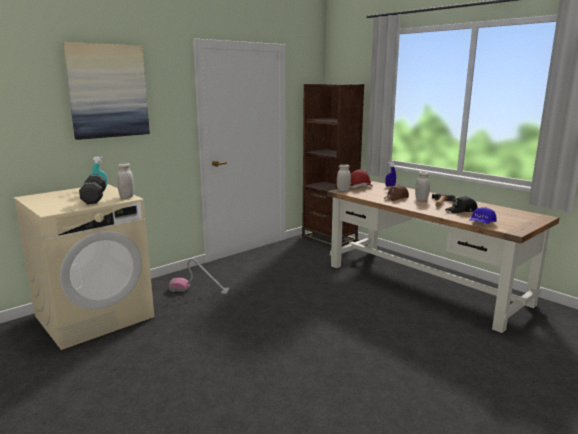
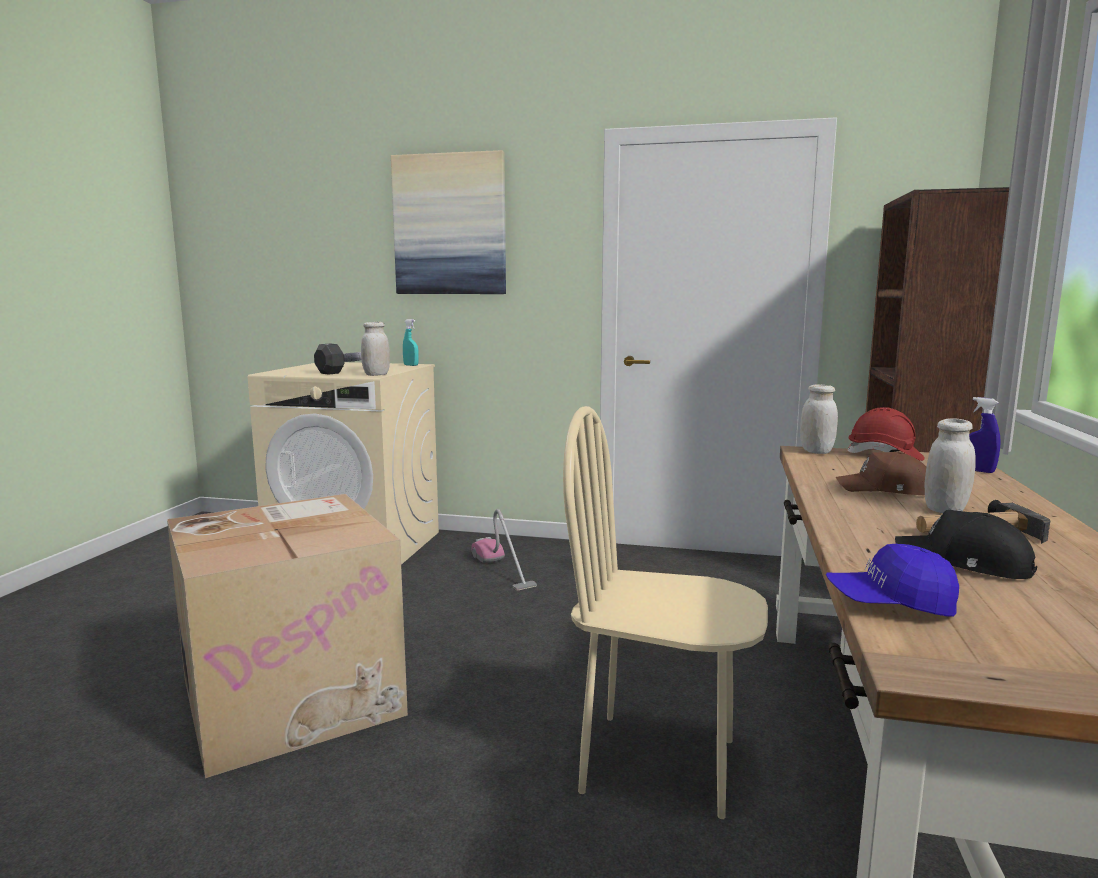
camera: 55 degrees right, 5 degrees down
none -> cardboard box [167,494,408,778]
none -> beige chair [563,406,768,819]

